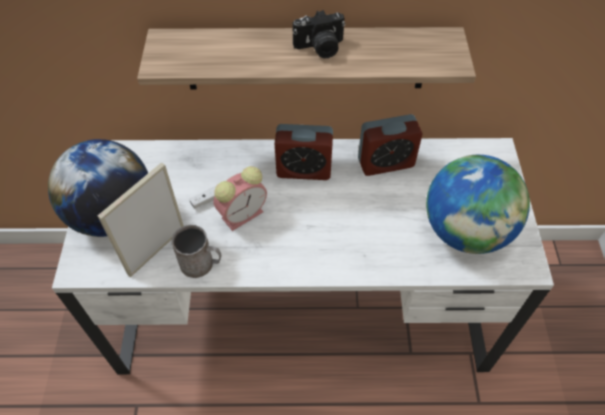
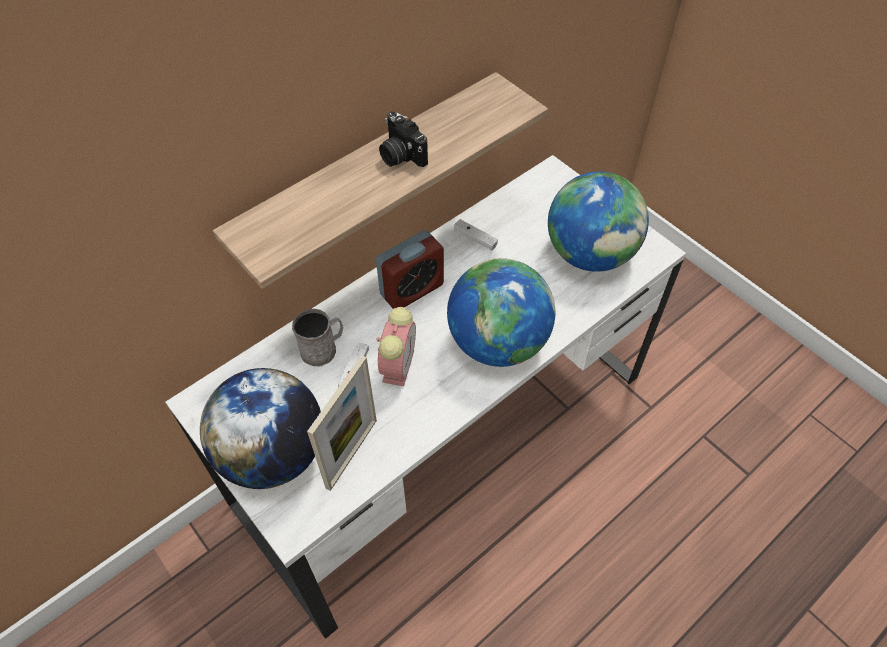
camera: 40 degrees left, 0 degrees up
picture frame [98,162,184,277] -> picture frame turned 150 degrees counterclockwise [307,355,377,491]
grey mug [171,225,221,278] -> grey mug moved to [292,308,343,366]
camera [292,10,345,58] -> camera turned 105 degrees clockwise [379,111,428,167]
alarm clock [358,114,423,176] -> white game controller [454,219,498,250]
none -> globe [447,258,555,367]

